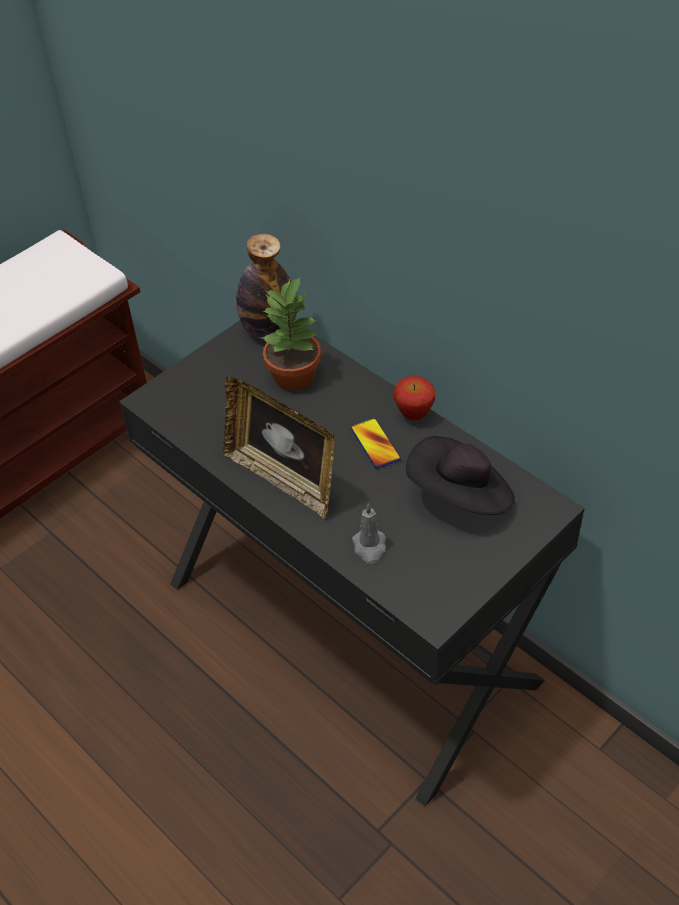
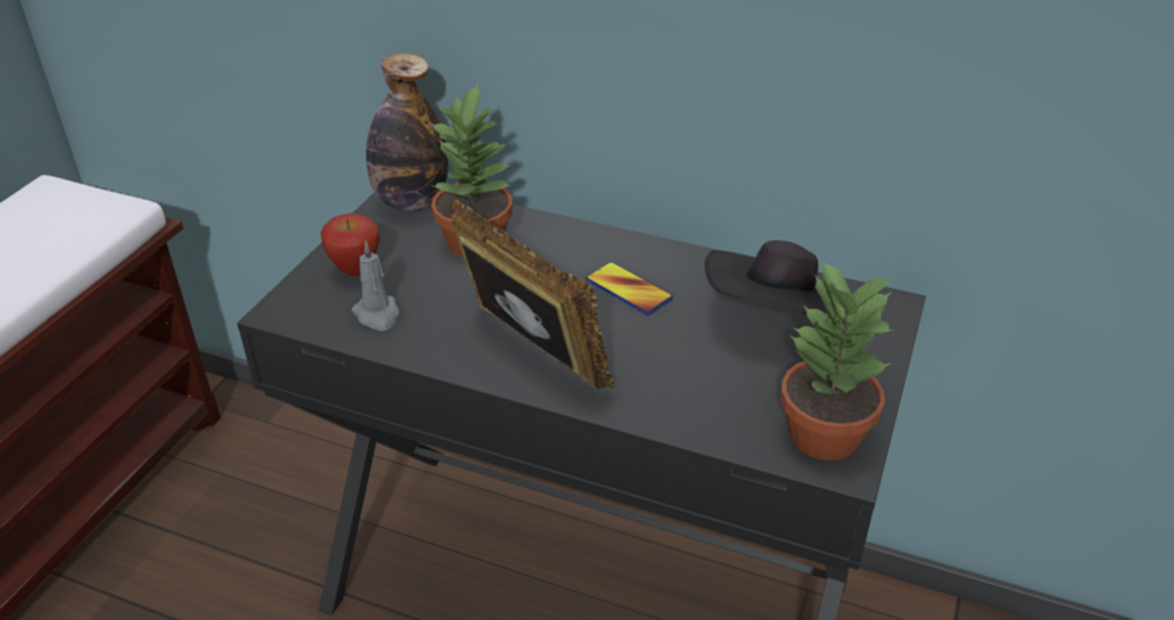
camera: 25 degrees left, 10 degrees down
picture frame [223,376,334,519] -> picture frame turned 150 degrees counterclockwise [450,197,614,389]
grey candle [352,503,386,564] -> grey candle moved to [352,241,400,331]
apple [394,376,435,420] -> apple moved to [321,213,380,276]
none -> potted plant [781,260,894,461]

